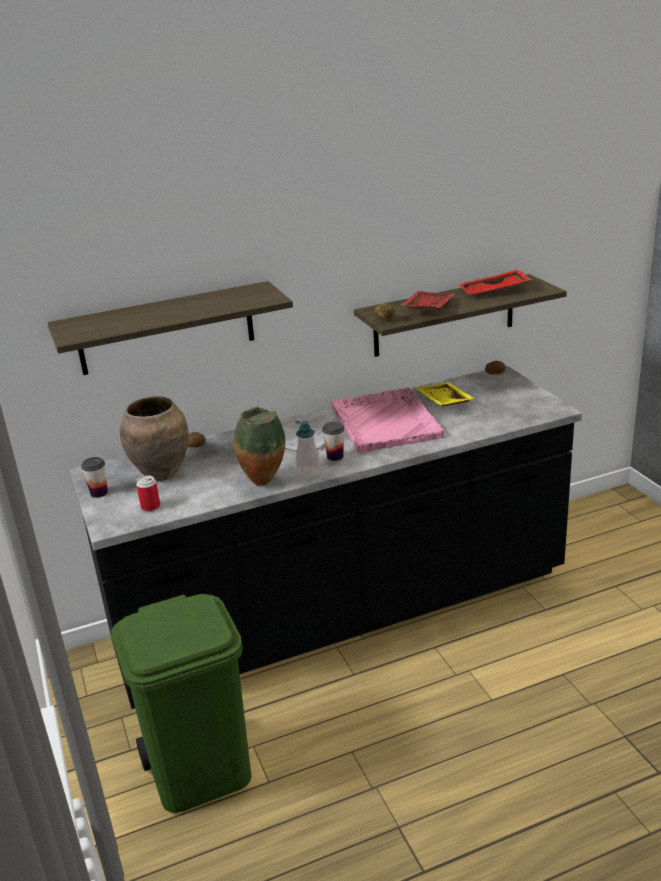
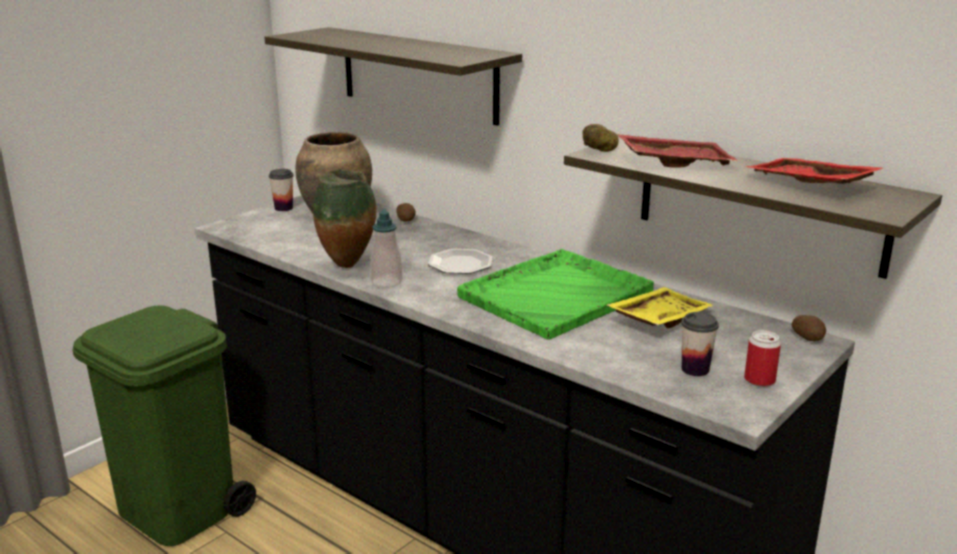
camera: 60 degrees right, 5 degrees down
can [136,475,160,511] -> can moved to [744,330,781,387]
cup [322,422,344,461] -> cup moved to [681,312,719,376]
pink tray [331,388,444,453] -> green tray [457,249,654,340]

